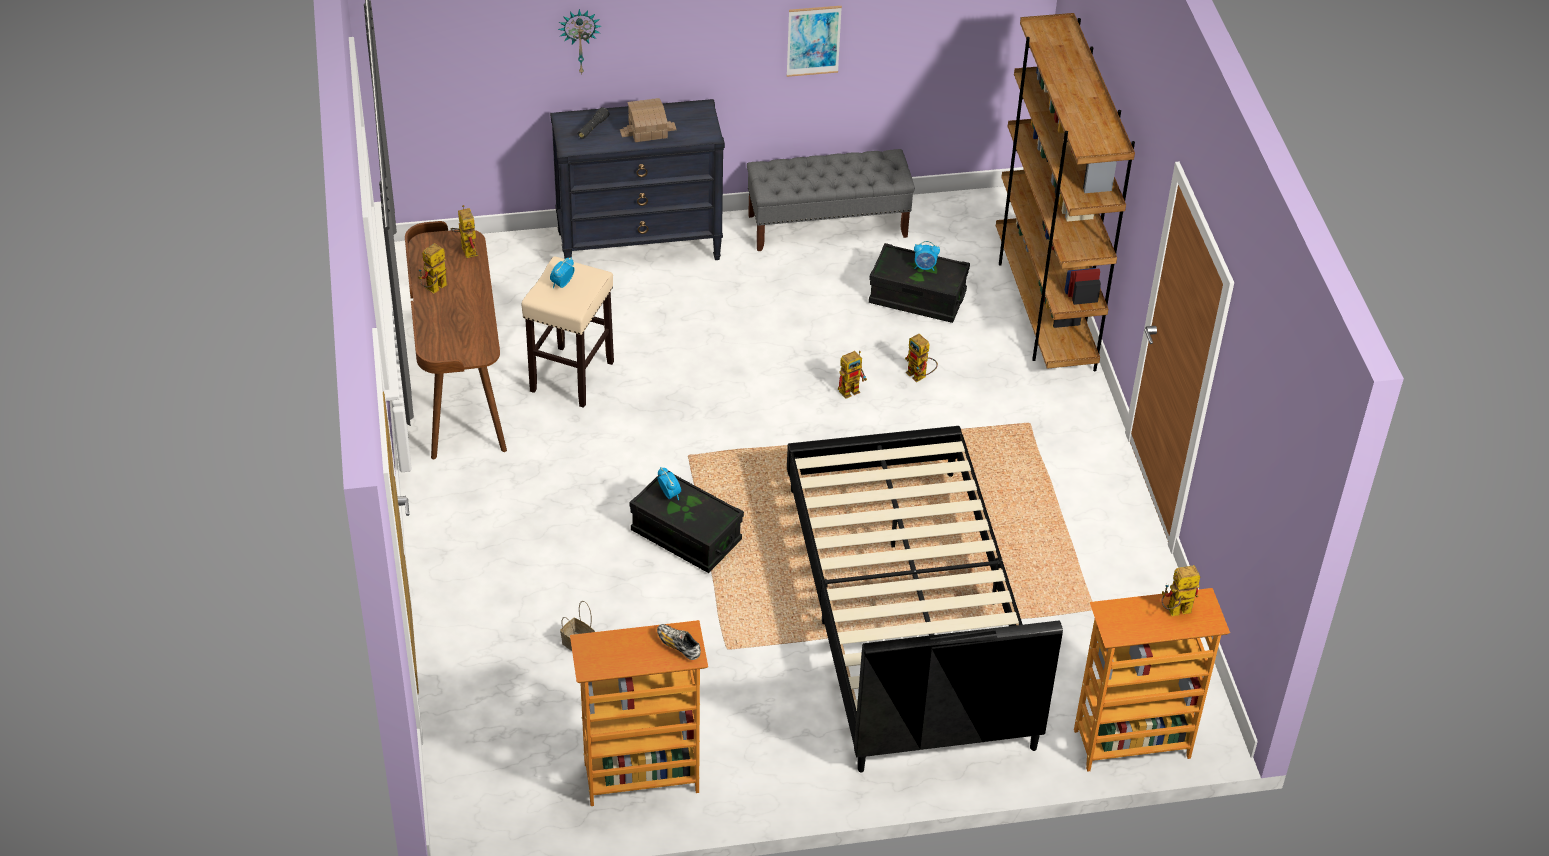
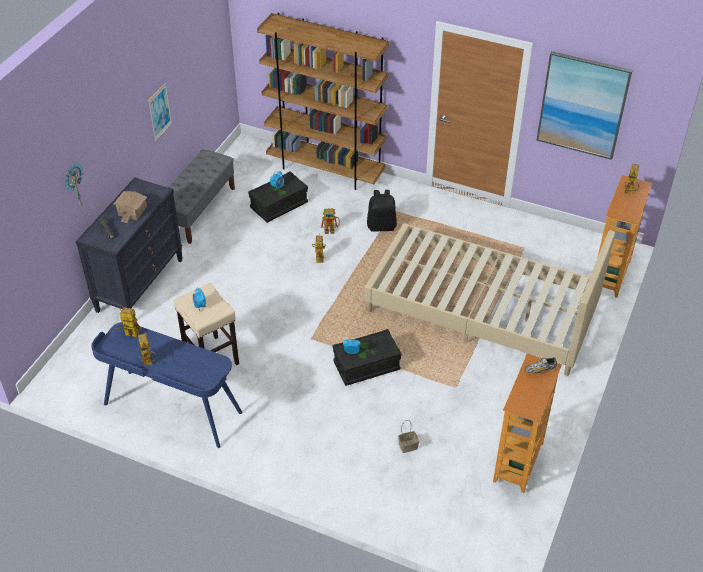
camera: 55 degrees left, 0 degrees up
brown desk [405,221,507,459] -> blue desk [91,322,242,448]
black bed [787,426,1063,772] -> beige bed [365,223,616,376]
none -> black backpack [367,190,397,231]
none -> picture [536,51,633,160]

